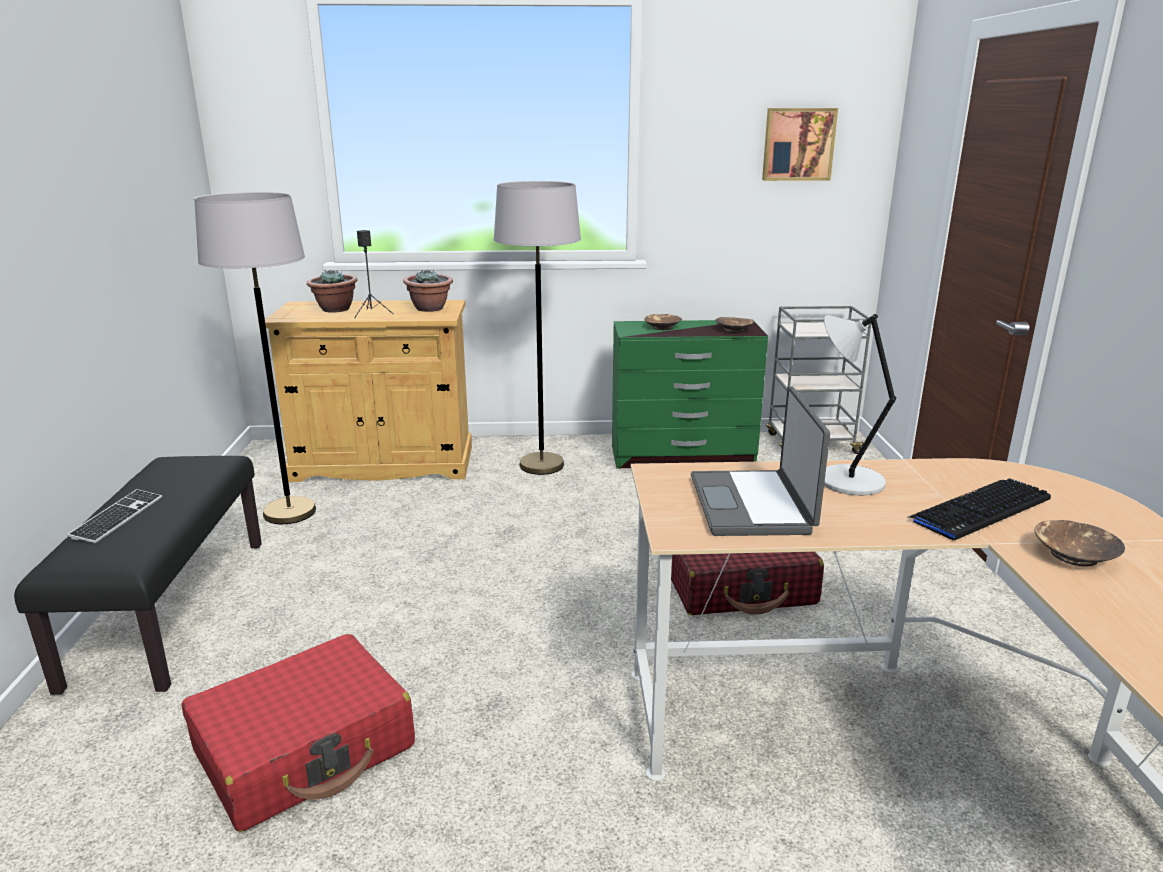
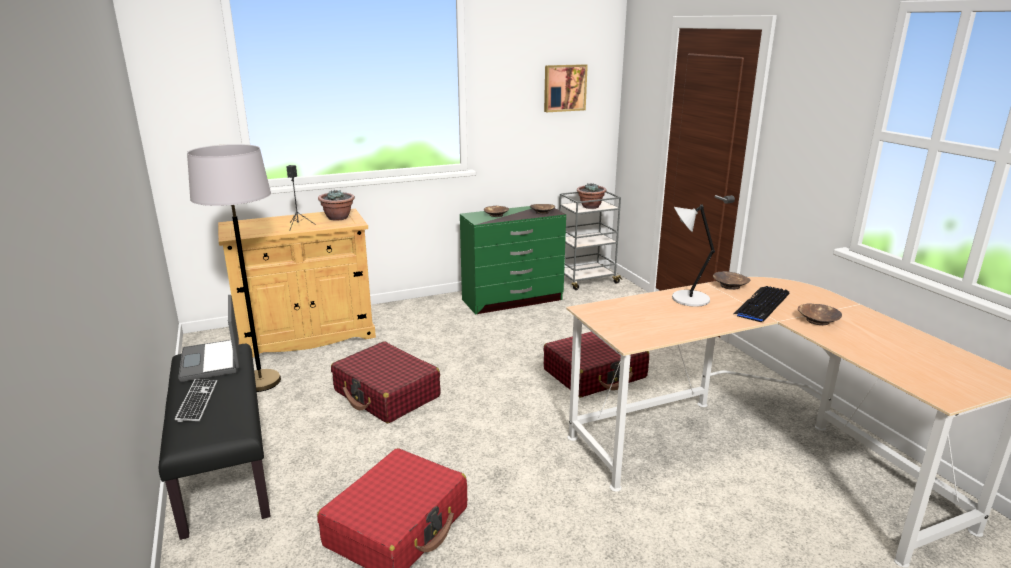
camera: 20 degrees left, 0 degrees up
potted plant [307,270,357,313] -> potted plant moved to [577,183,607,209]
grey floor lamp [494,181,581,475] -> none
laptop [691,386,830,536] -> laptop moved to [178,295,239,382]
none -> red suitcase [331,341,440,423]
none -> brown bowl [713,271,750,290]

